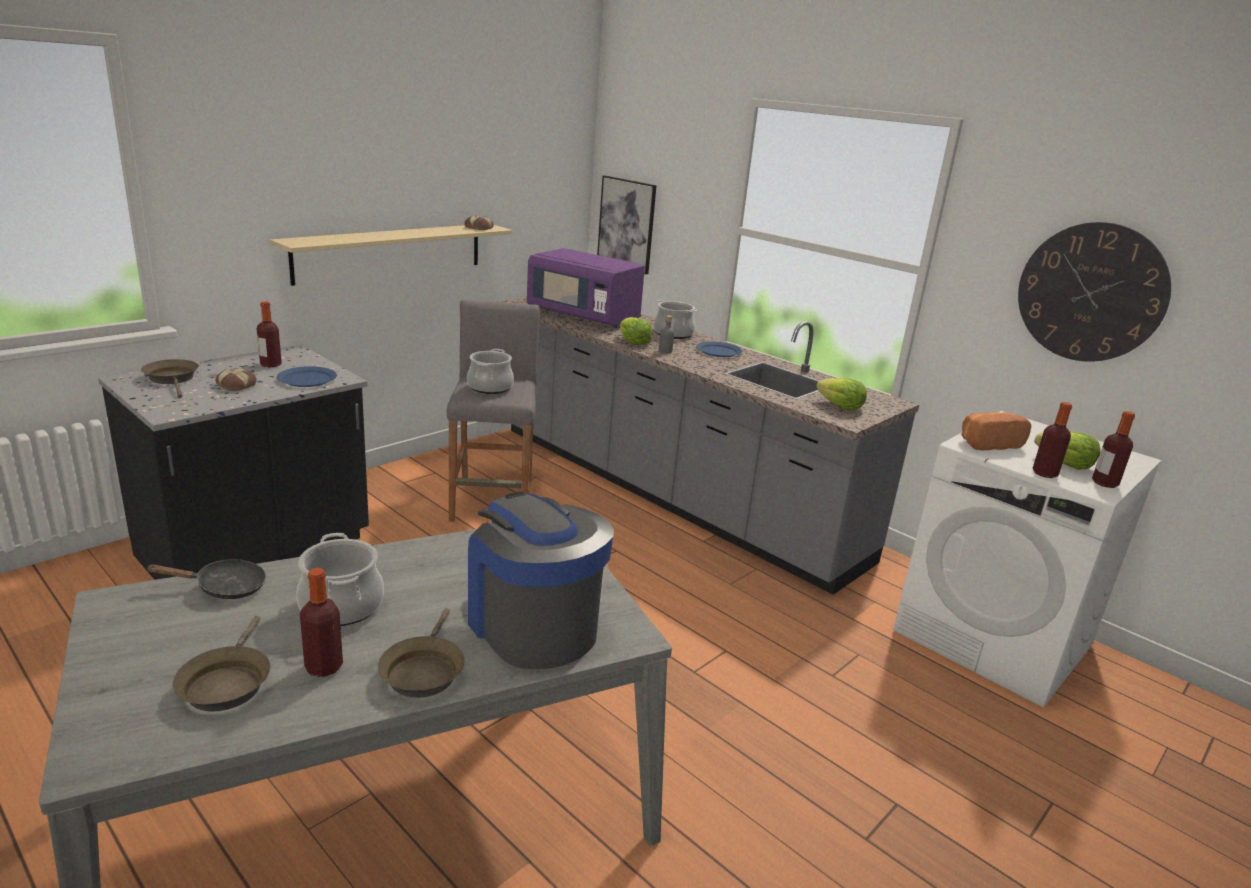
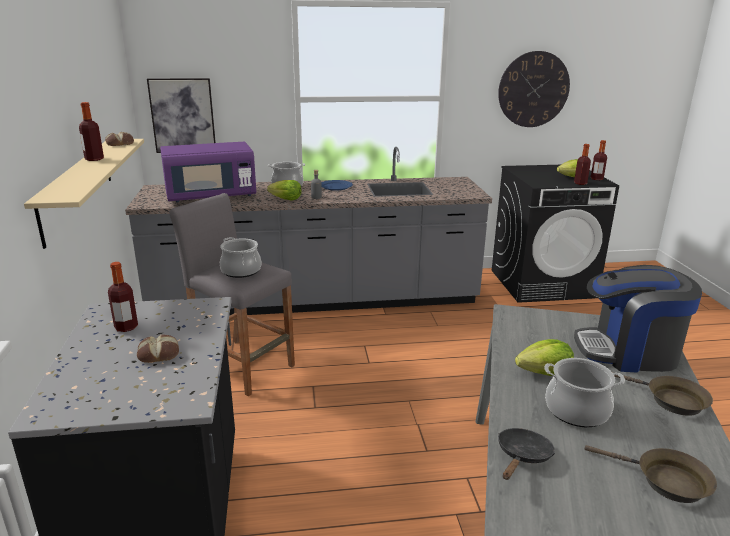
camera: 50 degrees left, 0 degrees up
brown frying pan [141,359,198,398] -> none
blue plate [277,366,337,387] -> none
bottle [300,568,343,677] -> bottle moved to [79,102,104,161]
lettuce [816,378,867,411] -> lettuce moved to [515,339,574,376]
white washing machine [893,411,1162,707] -> black washing machine [492,165,619,303]
bread [961,412,1031,450] -> none

